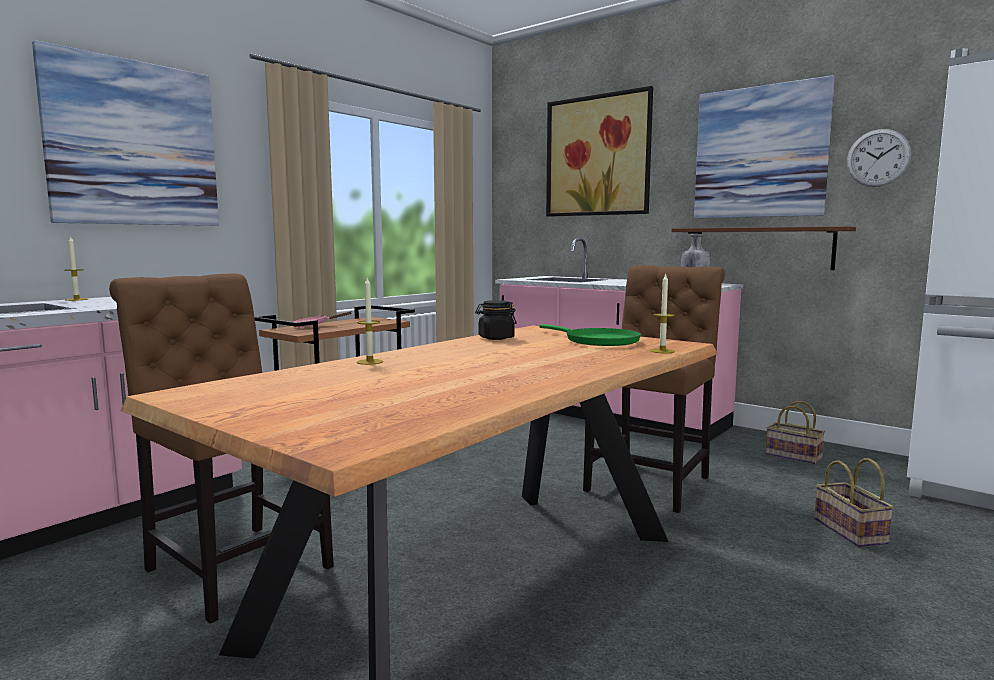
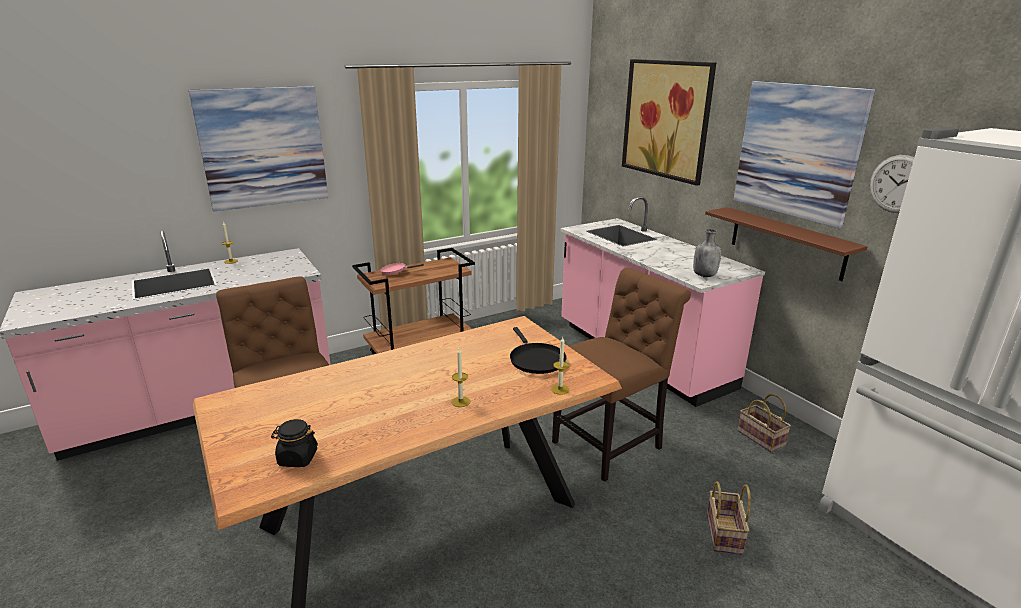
camera: 20 degrees right, 15 degrees up
candle [357,277,383,365] -> candle moved to [451,348,470,407]
black jar [475,300,516,340] -> black jar moved to [271,419,318,467]
green frying pan [539,324,641,346] -> black frying pan [510,327,567,374]

